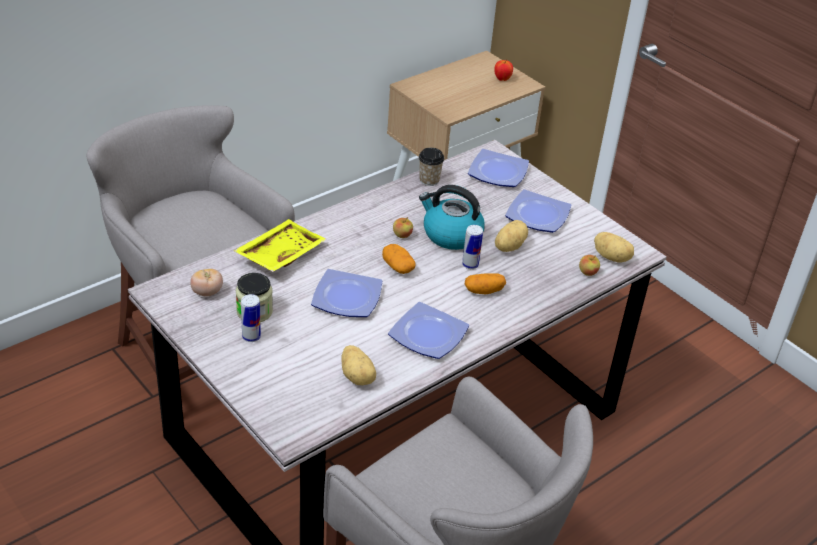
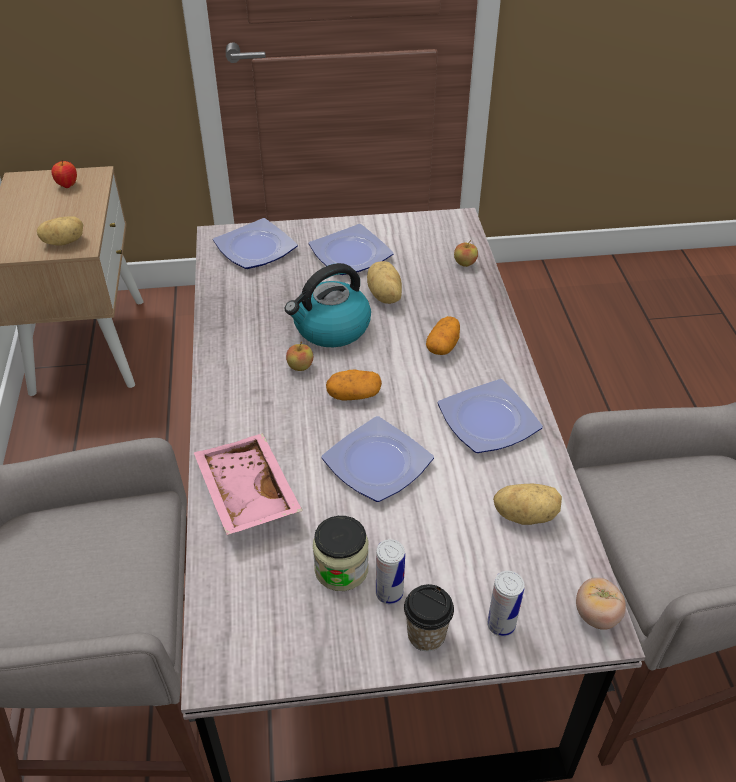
camera: 55 degrees left, 5 degrees up
tomato [190,269,223,296] -> tomato moved to [576,578,626,630]
yellow tray [234,219,327,272] -> pink tray [194,433,303,535]
cup [419,148,444,186] -> cup moved to [404,584,454,651]
can [462,225,483,269] -> can moved to [487,571,524,637]
potato [594,232,634,263] -> potato moved to [37,216,83,246]

